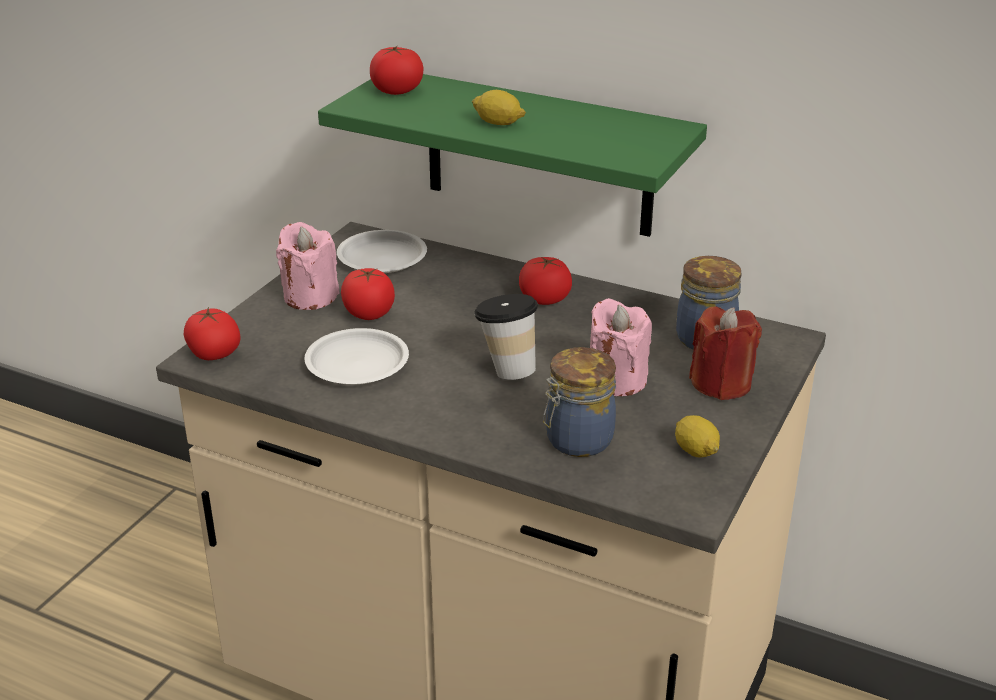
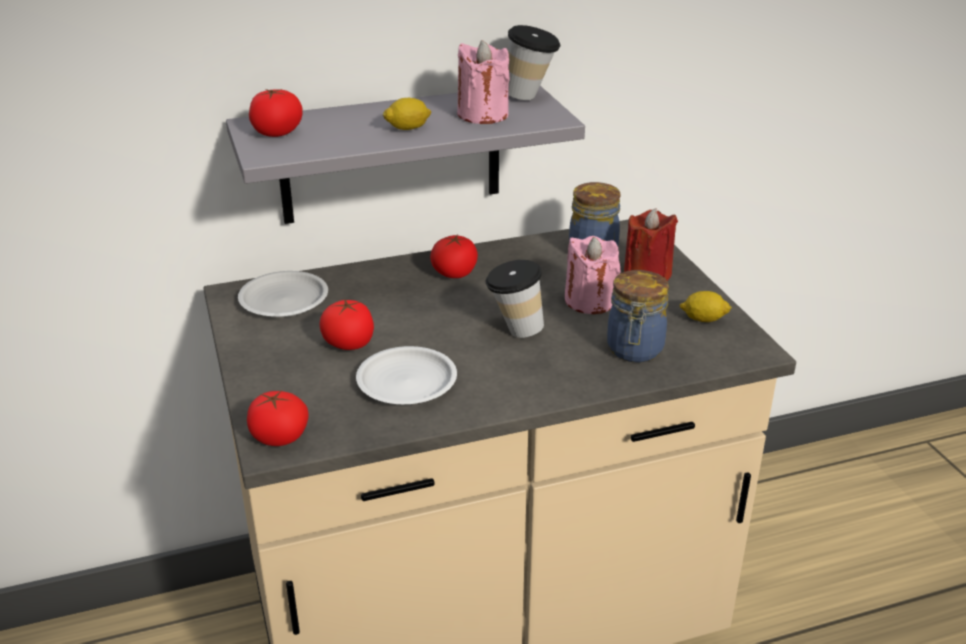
camera: 45 degrees left, 0 degrees up
pink candle [276,222,340,310] -> pink candle moved to [457,40,510,124]
green shelf [318,74,707,237] -> grey shelf [226,86,585,224]
none -> cup [508,25,560,100]

